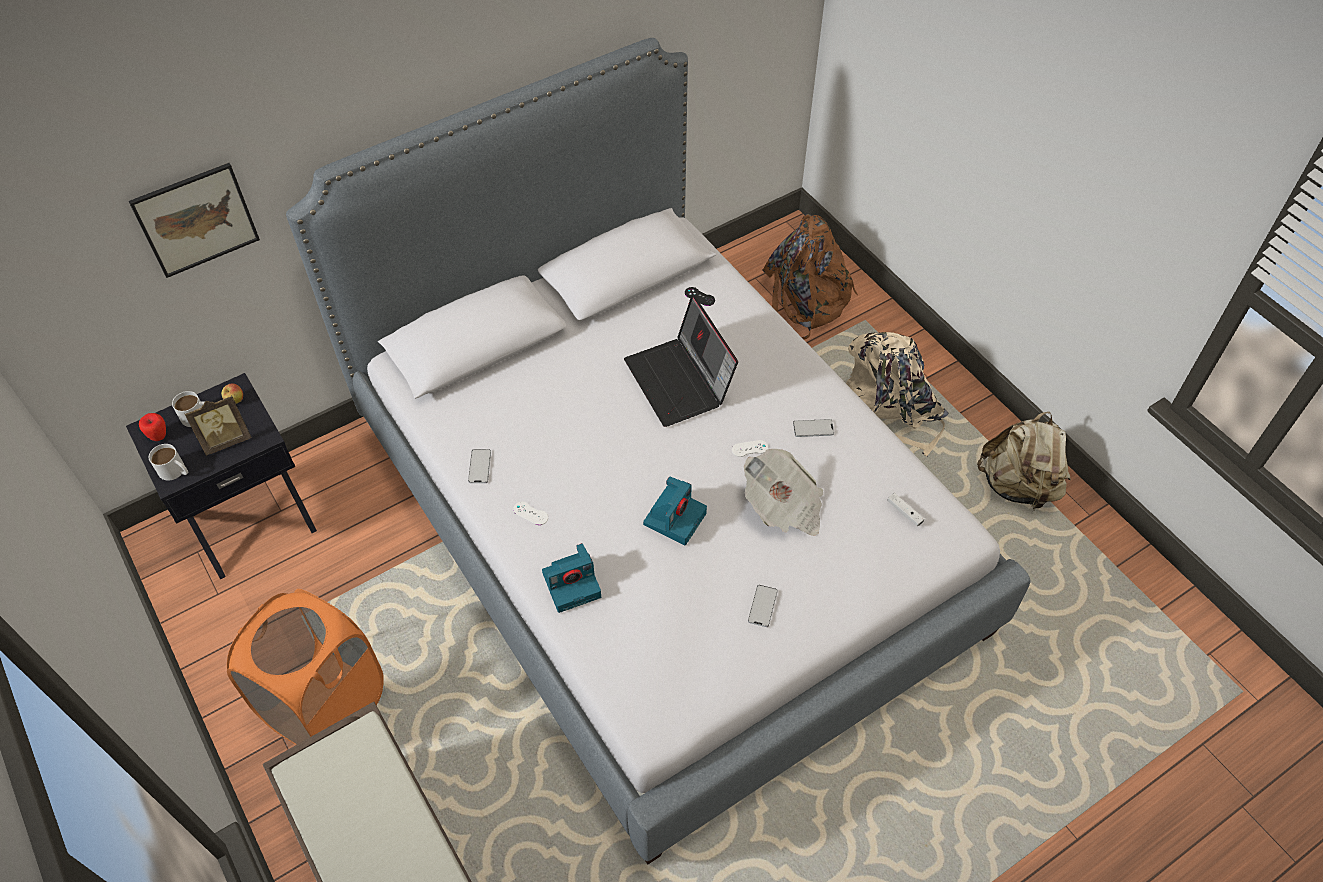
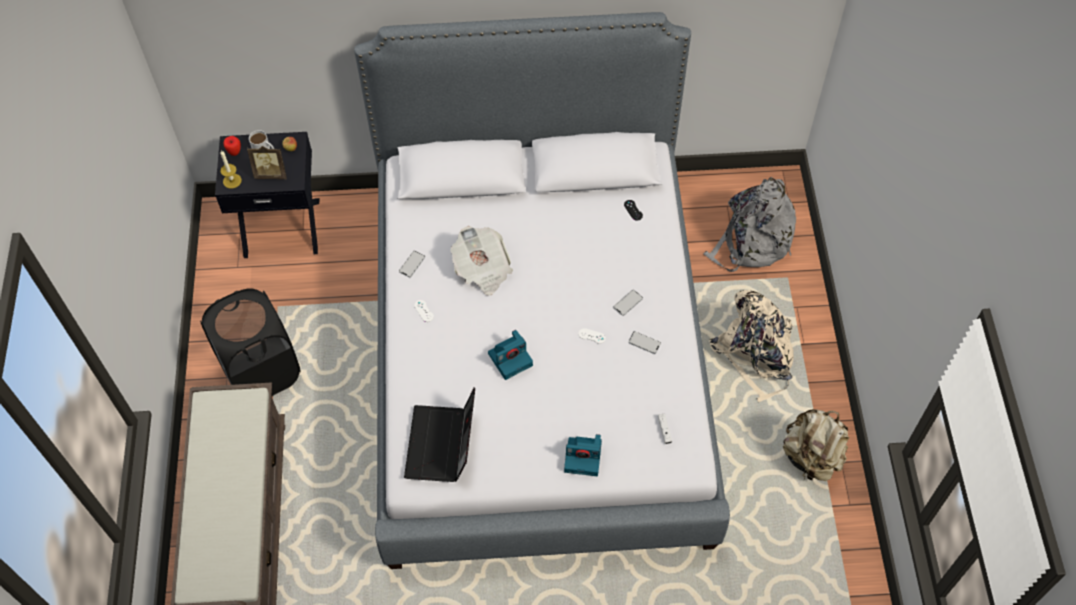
camera: 30 degrees right, 5 degrees up
picture [128,163,260,278] -> none
white mug [149,444,188,481] -> candle [220,150,242,189]
orange laundry basket [227,589,384,745] -> black laundry basket [200,288,301,396]
camera [542,543,601,613] -> camera moved to [564,434,602,476]
laptop [624,294,738,427] -> laptop moved to [404,388,475,482]
newspaper [744,449,823,536] -> newspaper moved to [450,226,513,296]
phone [748,585,778,627] -> phone moved to [613,290,643,316]
brown backpack [762,214,858,340] -> grey backpack [703,177,796,272]

